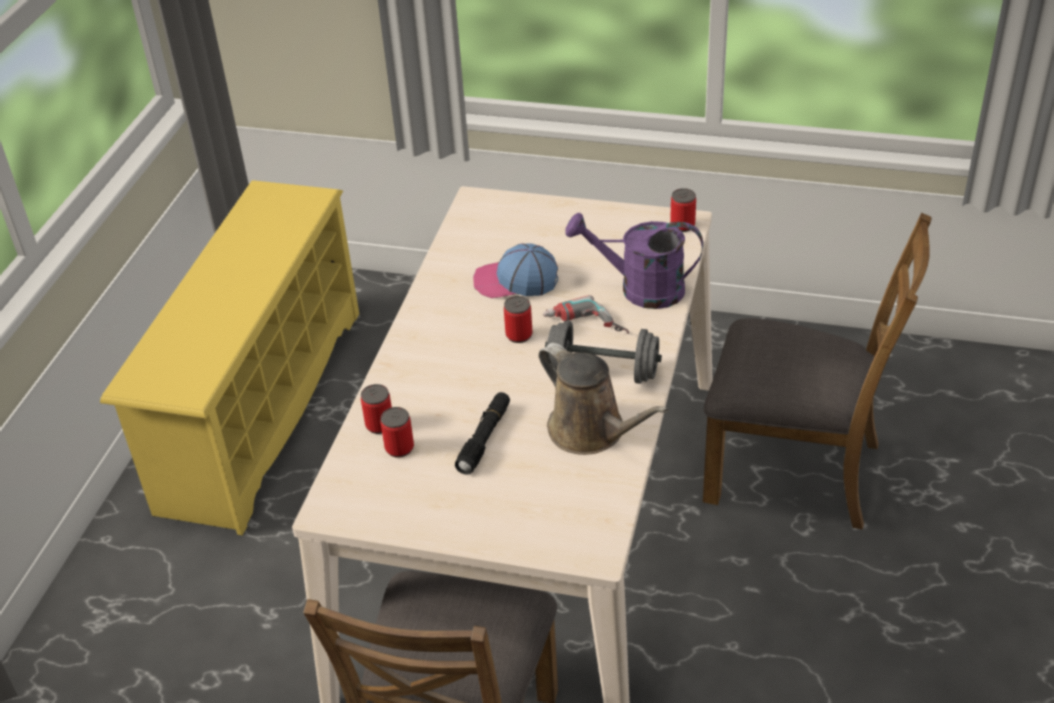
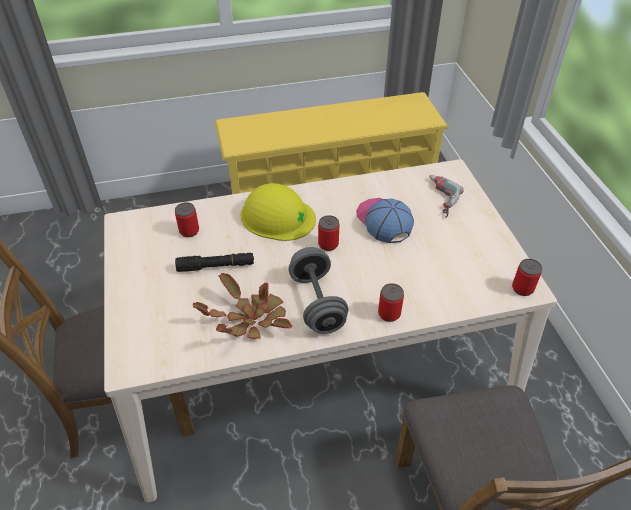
camera: 60 degrees right, 5 degrees up
can [361,384,392,434] -> can moved to [378,283,404,322]
brown watering can [539,343,669,455] -> potted plant [193,273,292,339]
power drill [543,295,629,334] -> power drill moved to [429,175,464,218]
purple watering can [566,213,703,309] -> none
none -> yellow hard hat [240,183,316,241]

